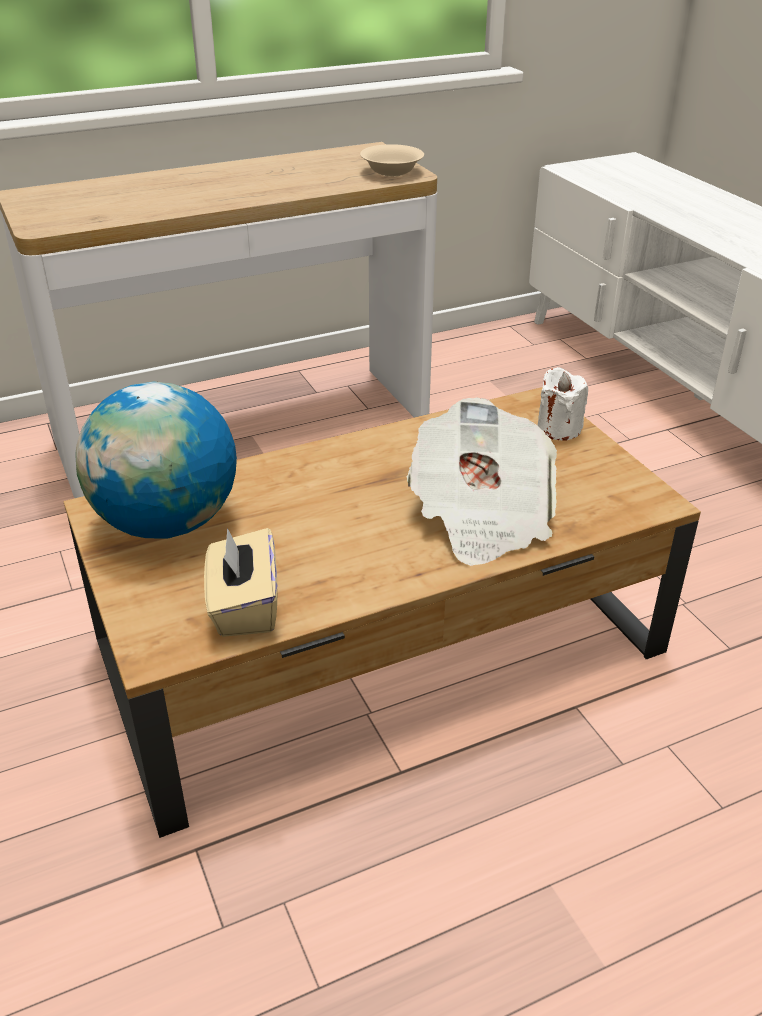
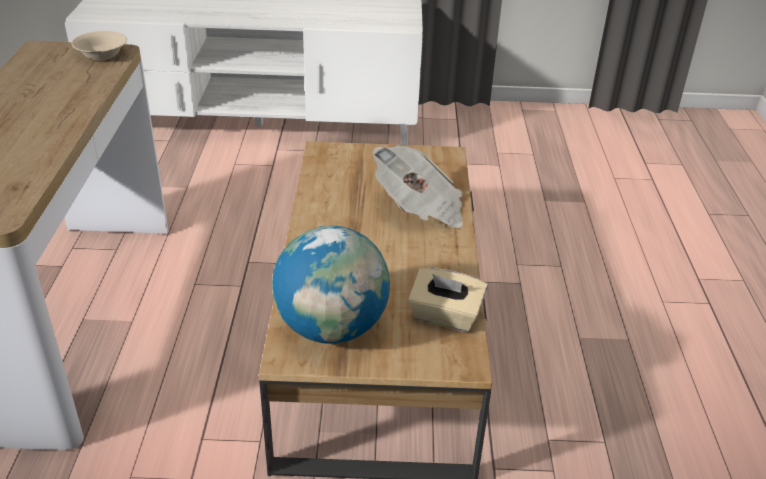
camera: 65 degrees left, 0 degrees up
white candle [537,367,588,440] -> none

